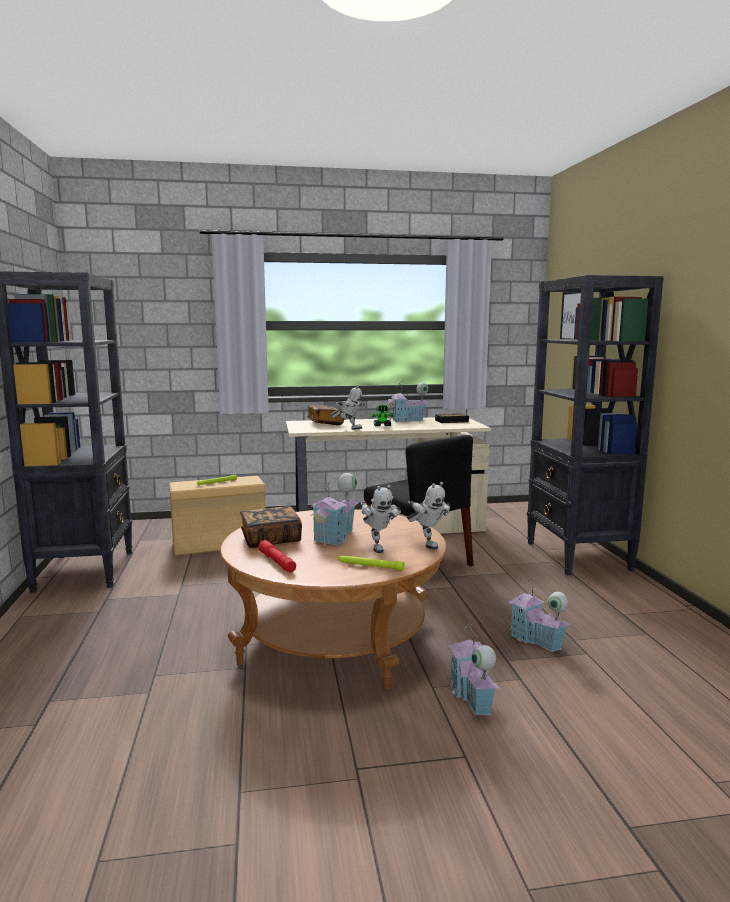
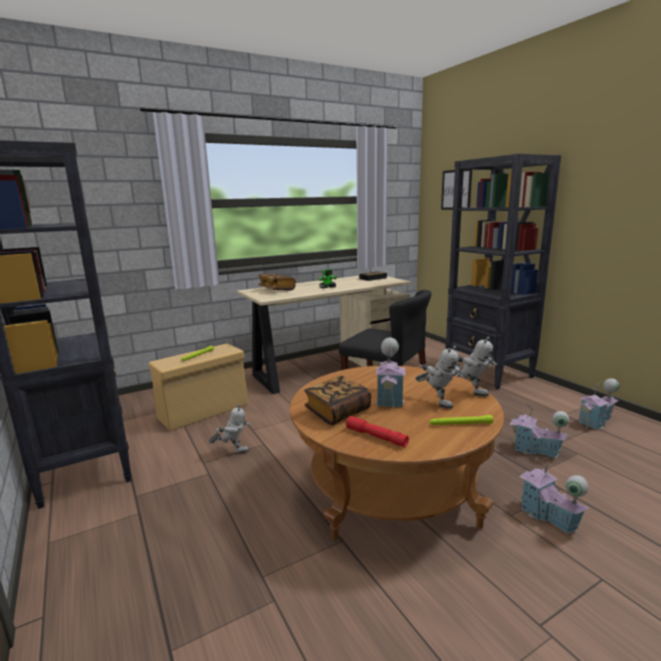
camera: 20 degrees left, 5 degrees up
toy robot [330,385,366,430] -> toy robot moved to [209,404,250,454]
toy house [387,381,428,422] -> toy house moved to [578,378,620,430]

